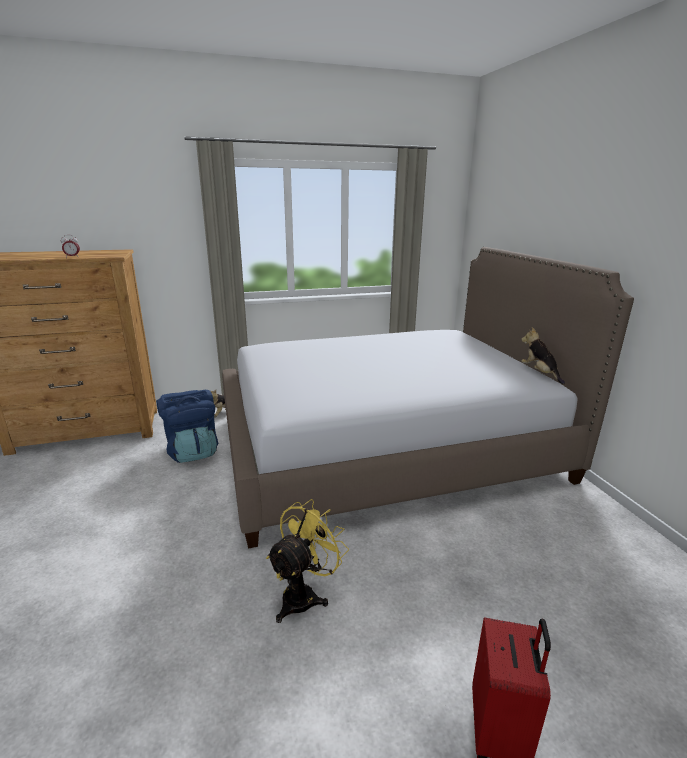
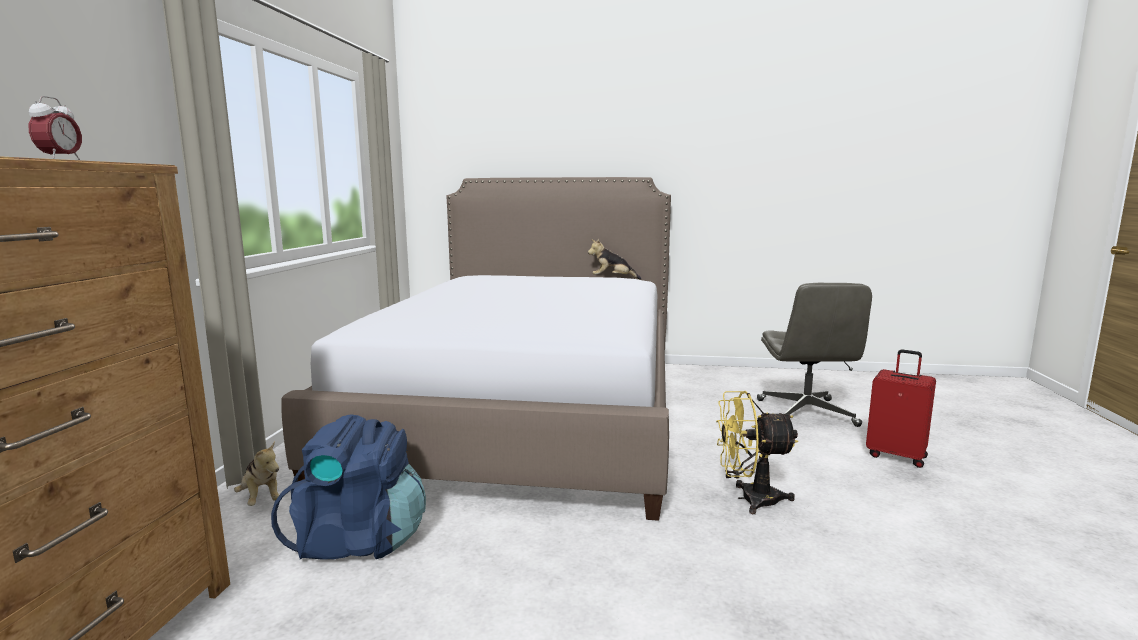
camera: 65 degrees left, 10 degrees down
yellow fan [266,499,349,623] -> yellow fan turned 60 degrees counterclockwise [716,391,799,514]
none -> grey office chair [757,283,872,427]

